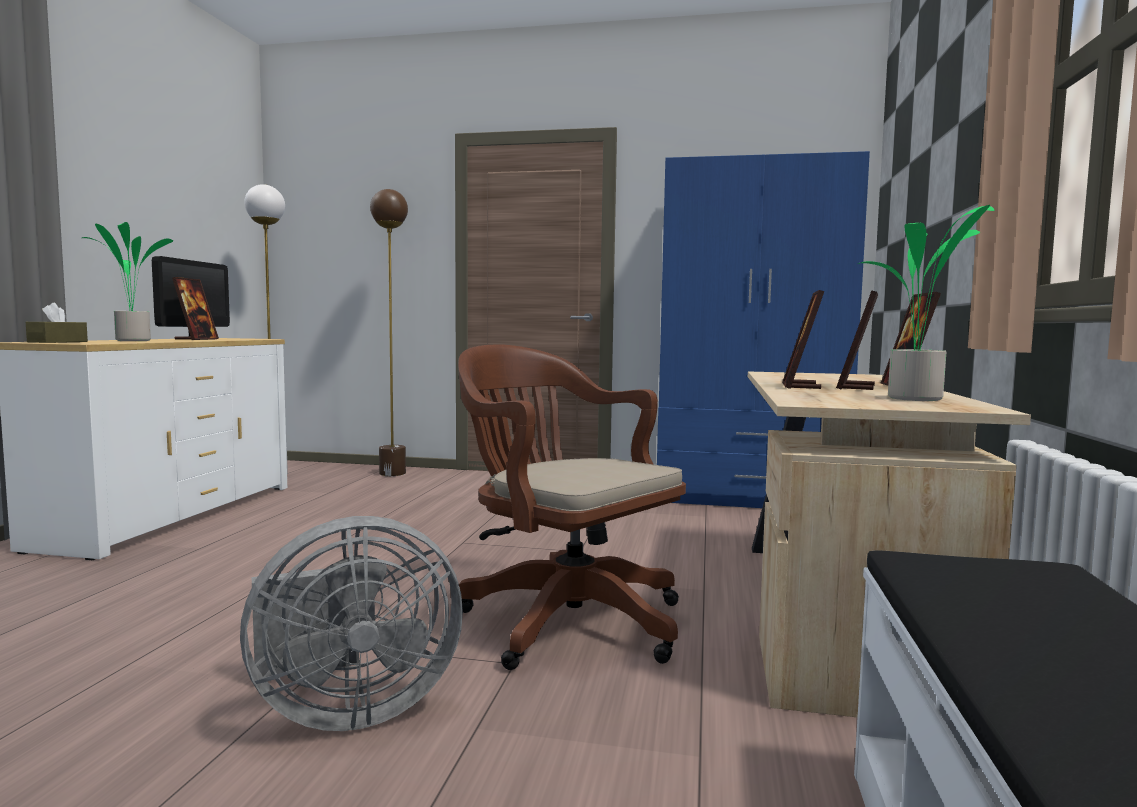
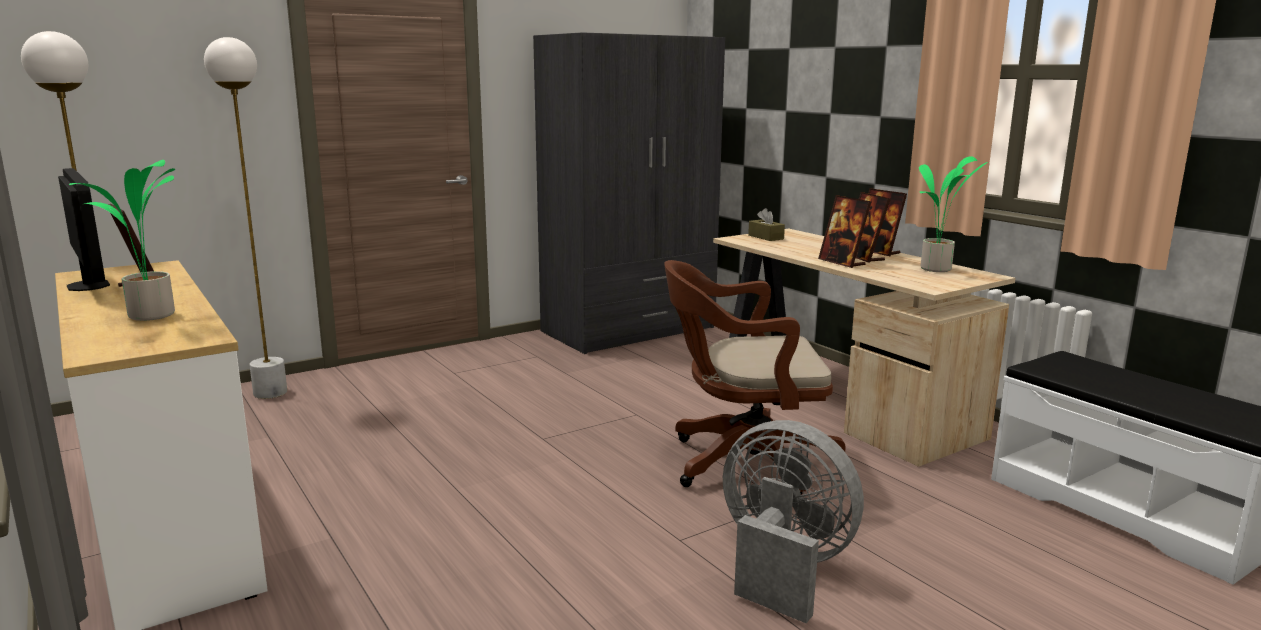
camera: 45 degrees left, 10 degrees up
brown tissue box [26,303,88,343] -> brown tissue box moved to [748,208,785,241]
grey fan [240,516,463,731] -> grey fan turned 75 degrees counterclockwise [723,420,864,623]
brown floor lamp [370,189,408,476] -> white floor lamp [204,37,287,399]
blue wardrobe [657,151,870,508] -> grey wardrobe [533,33,725,354]

